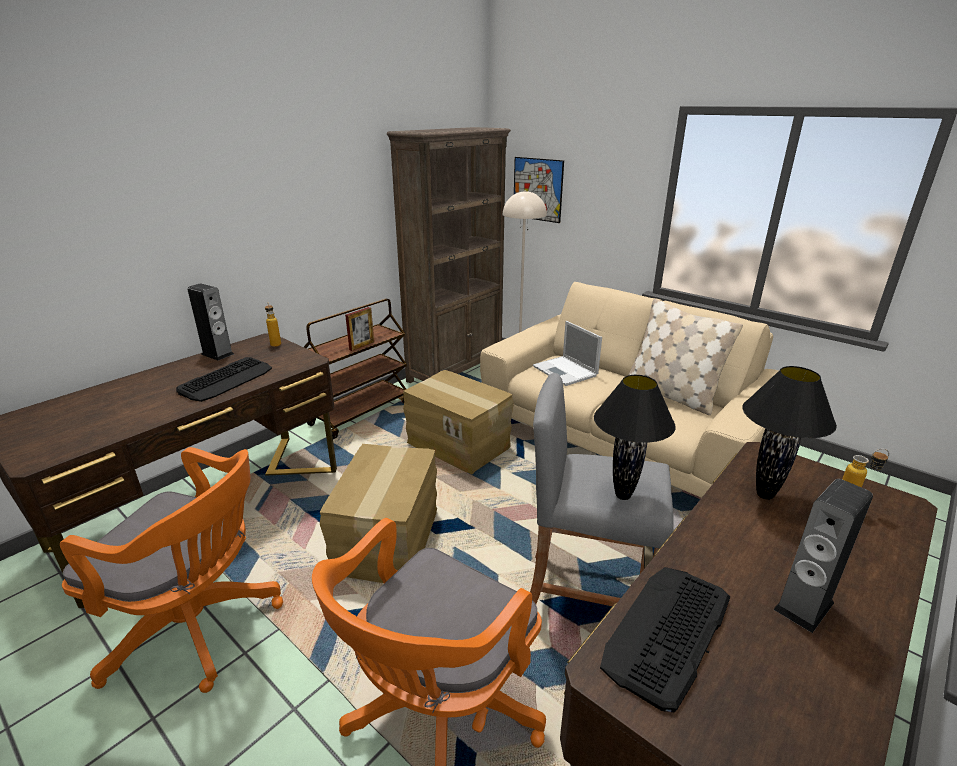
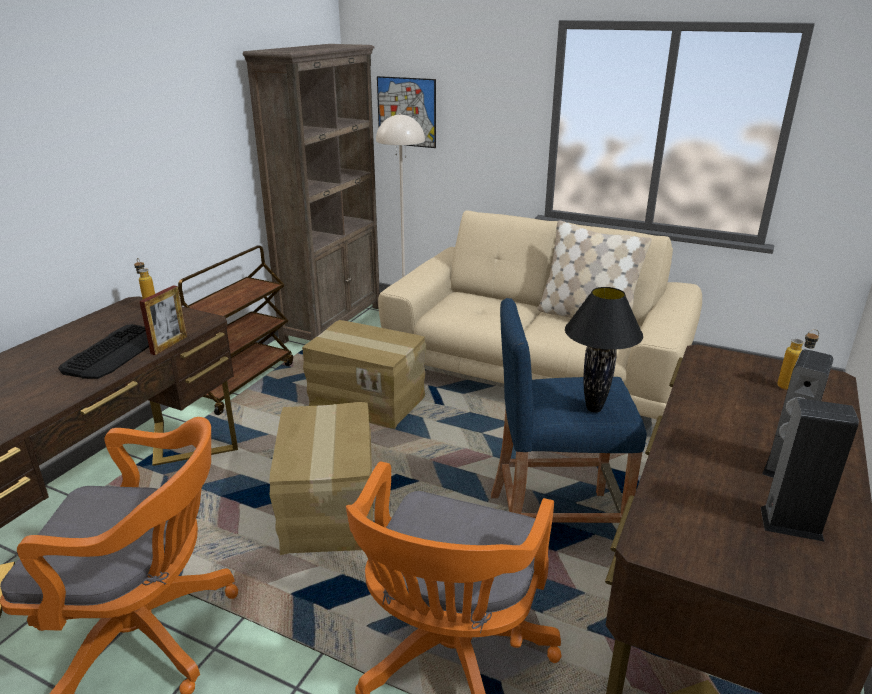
camera: 15 degrees left, 0 degrees up
speaker [187,283,234,361] -> speaker moved to [761,398,859,542]
picture frame [345,307,374,351] -> picture frame moved to [139,285,187,355]
grey stool [530,373,674,606] -> blue stool [491,298,647,523]
laptop [533,321,602,386] -> none
keyboard [600,567,730,713] -> none
black table lamp [743,366,837,500] -> none

